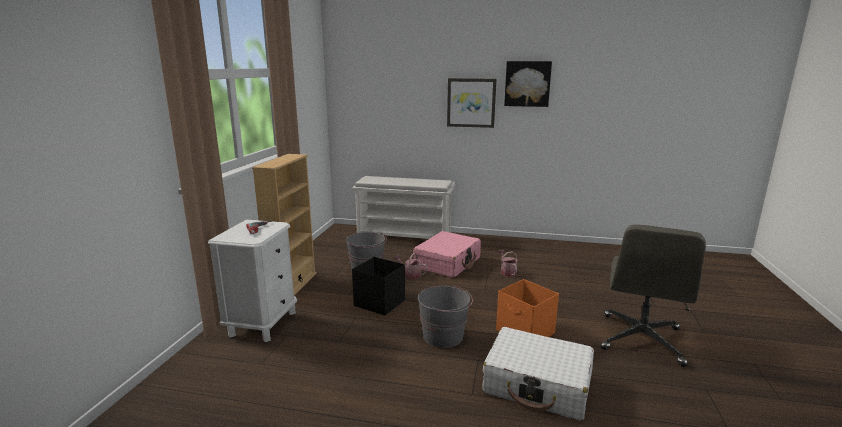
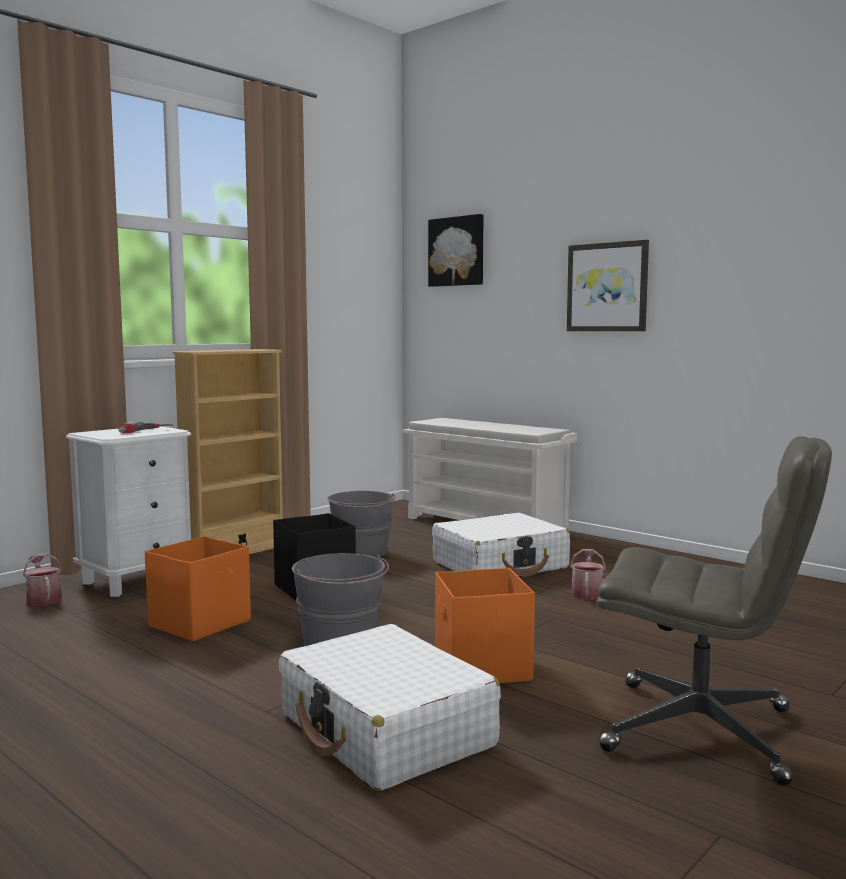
camera: 30 degrees right, 10 degrees down
watering can [394,253,428,279] -> watering can moved to [23,553,62,606]
pink suitcase [413,231,481,278] -> white suitcase [432,513,570,577]
picture [504,61,552,107] -> picture moved to [428,214,484,287]
grey office chair [601,225,706,367] -> grey office chair turned 120 degrees counterclockwise [597,436,832,786]
none -> orange storage box [145,536,251,641]

